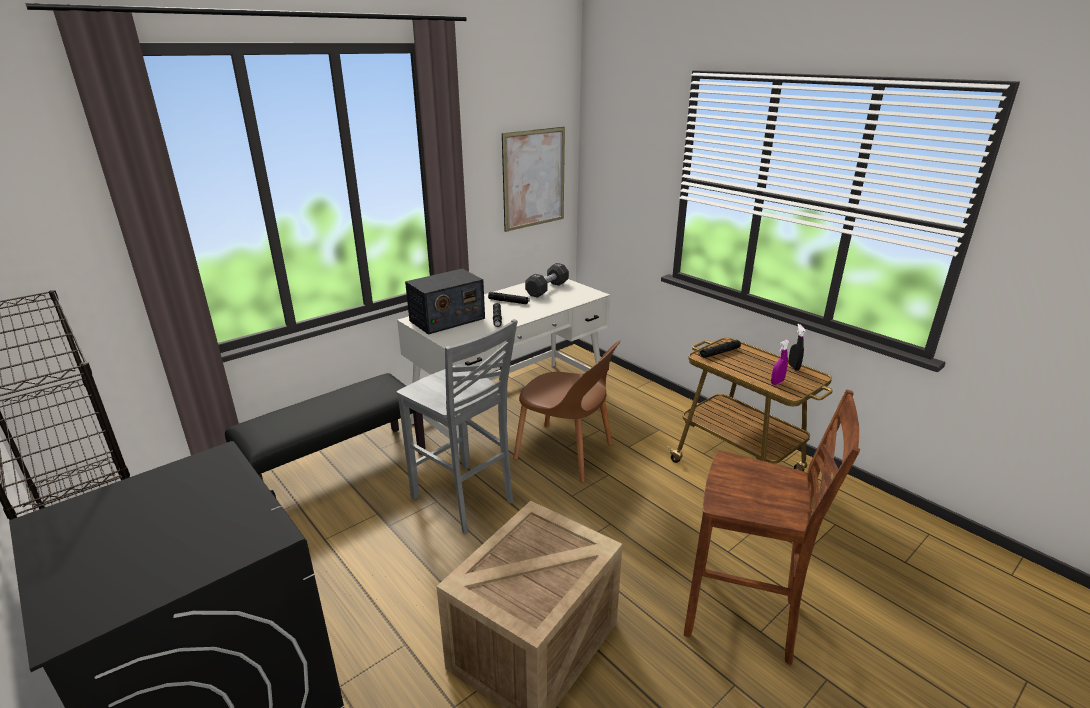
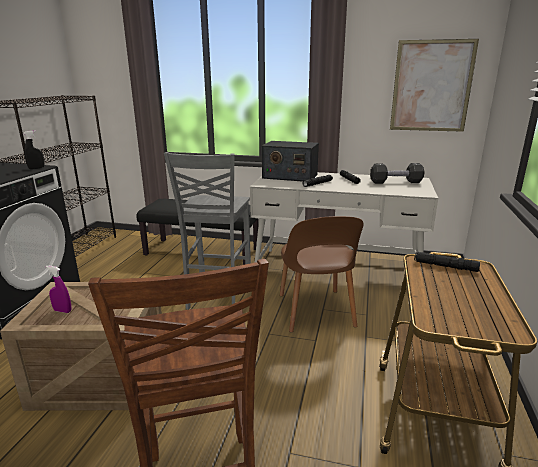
camera: 55 degrees right, 5 degrees down
purple spray bottle [771,340,790,385] -> purple spray bottle moved to [46,266,71,313]
black spray bottle [788,324,805,370] -> black spray bottle moved to [23,130,44,169]

